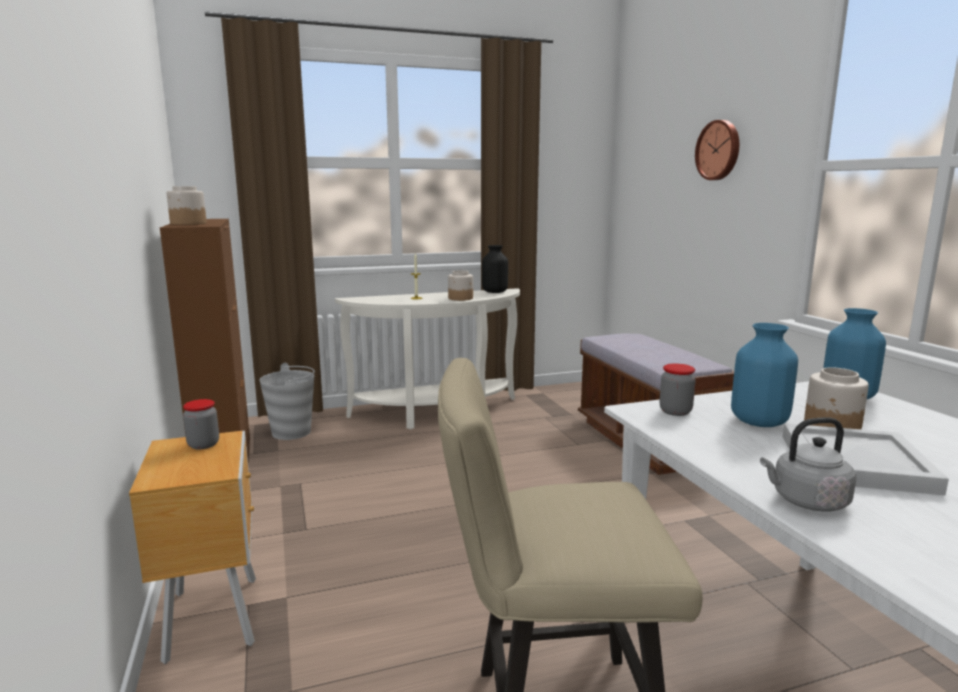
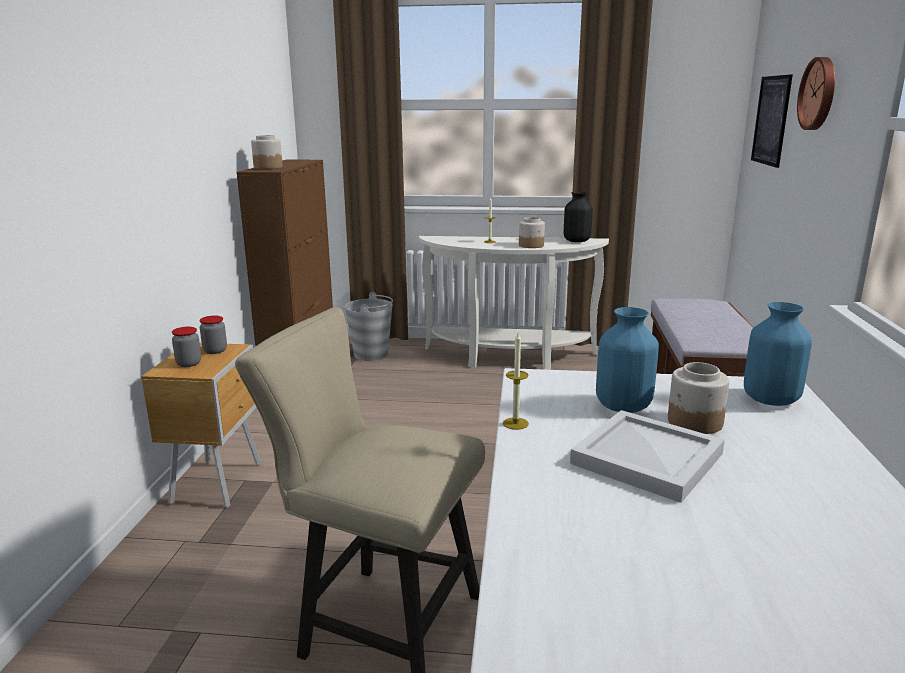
camera: 25 degrees right, 5 degrees up
jar [660,363,696,416] -> jar moved to [172,327,201,367]
grey kettle [760,417,856,512] -> none
none -> candle [503,333,529,430]
none -> picture [751,74,793,168]

